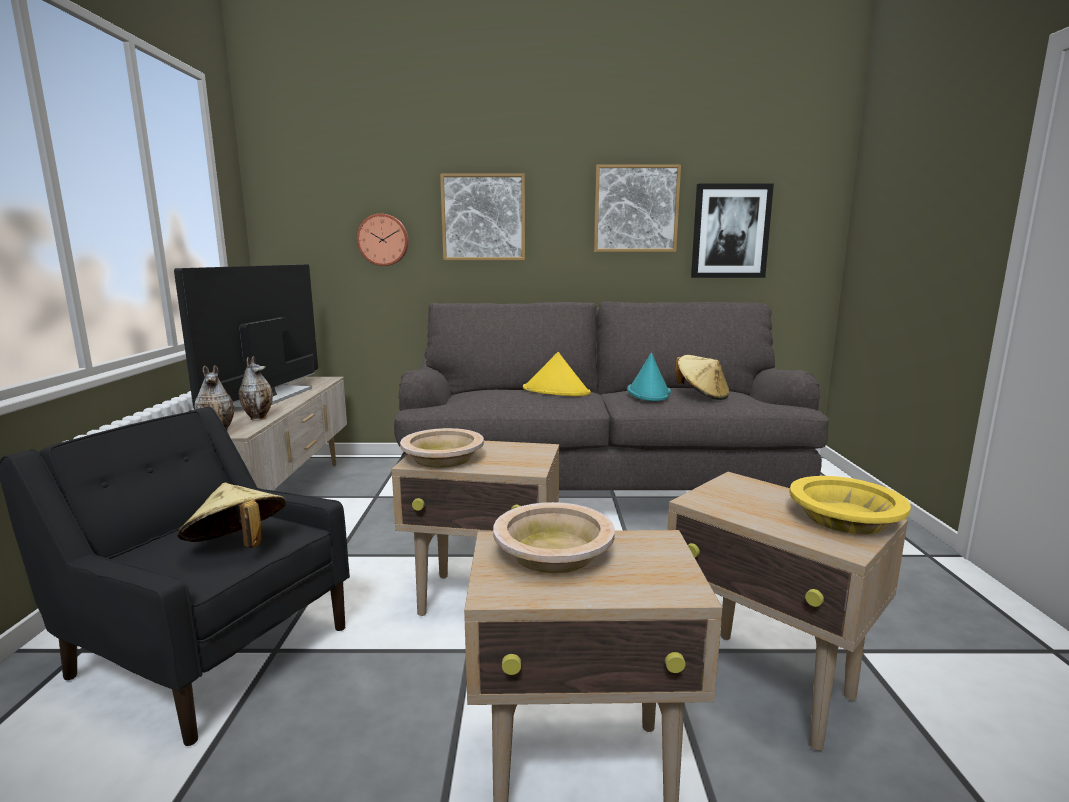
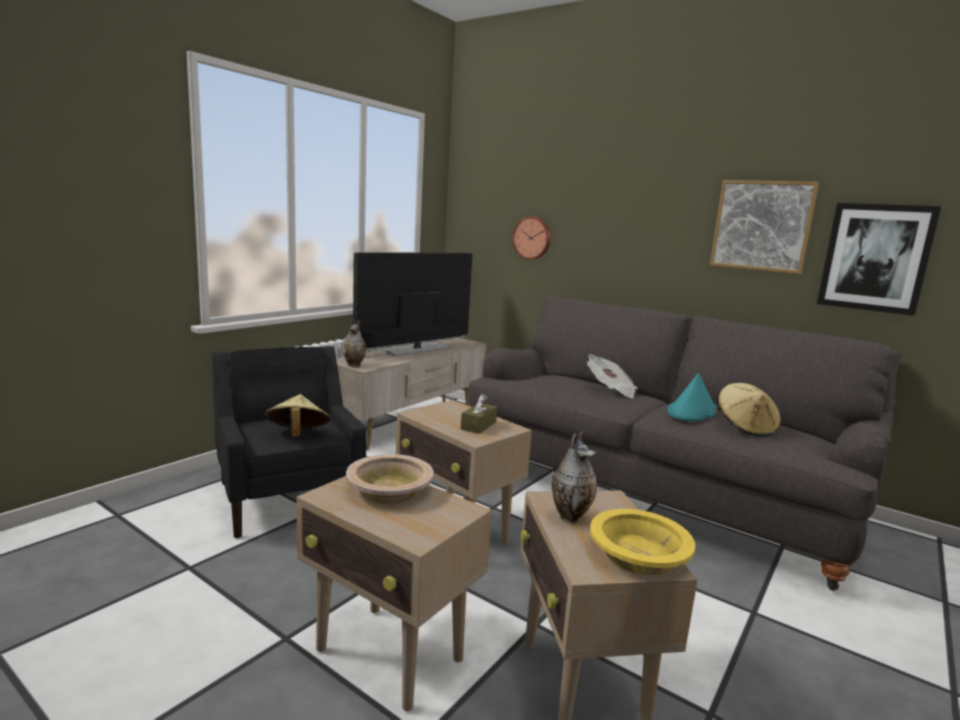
camera: 35 degrees right, 0 degrees up
vase [238,356,273,421] -> vase moved to [552,431,597,524]
beige bowl [400,428,484,468] -> none
picture [440,173,525,260] -> none
yellow hat [523,352,591,396] -> newspaper [587,355,638,398]
none -> brown tissue box [461,394,497,434]

